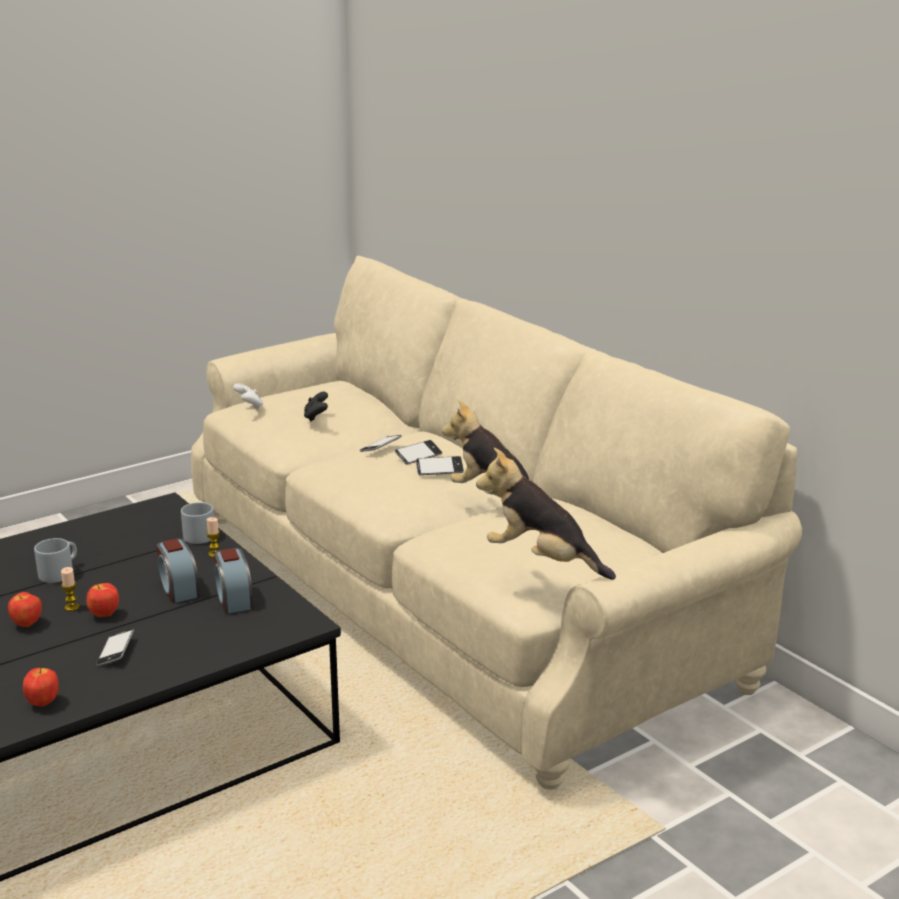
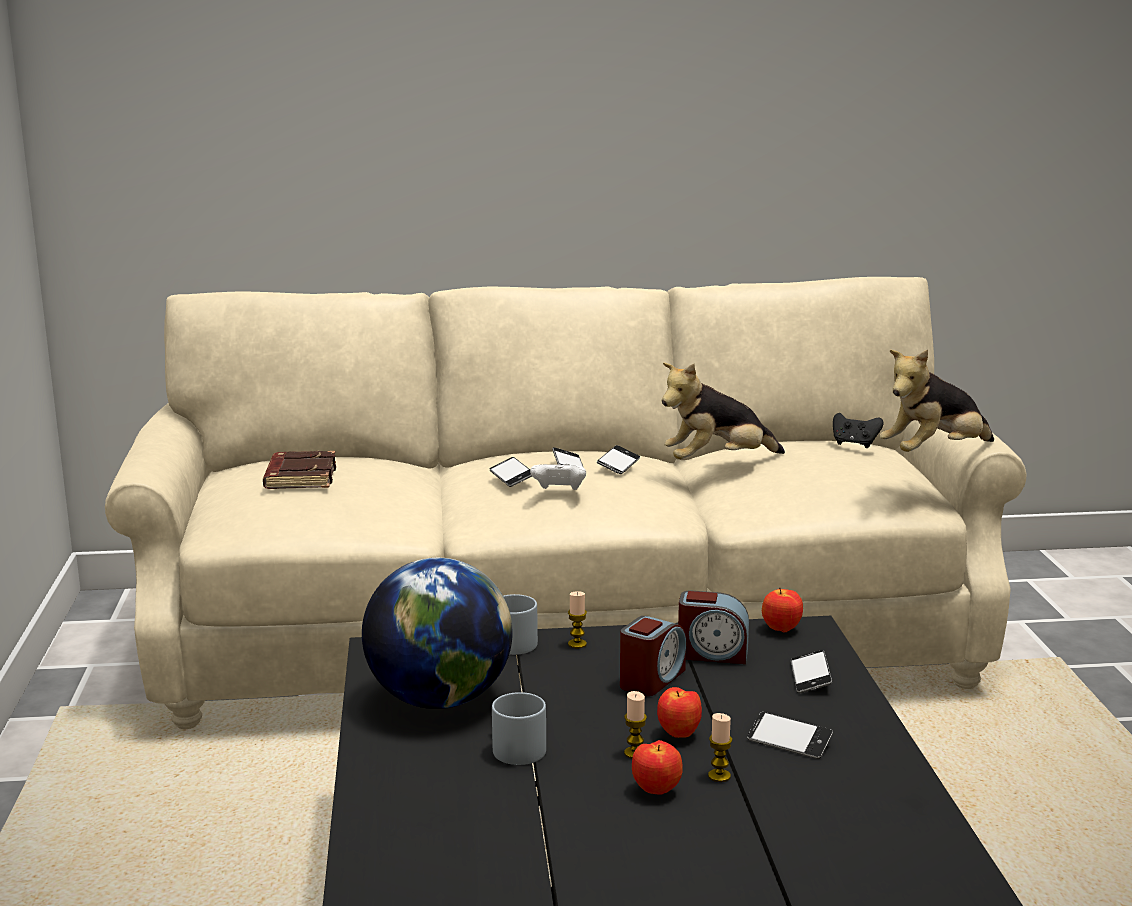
camera: 60 degrees left, 5 degrees down
apple [23,668,59,707] -> apple moved to [762,588,803,633]
alarm clock [157,539,200,603] -> alarm clock turned 60 degrees counterclockwise [620,616,686,696]
white game controller [233,383,263,410] -> white game controller moved to [530,463,586,490]
black game controller [304,392,328,421] -> black game controller moved to [833,413,884,448]
none -> brown book [263,451,336,489]
none -> globe [362,558,513,709]
none -> candle [708,713,732,782]
none -> phone [791,650,832,693]

